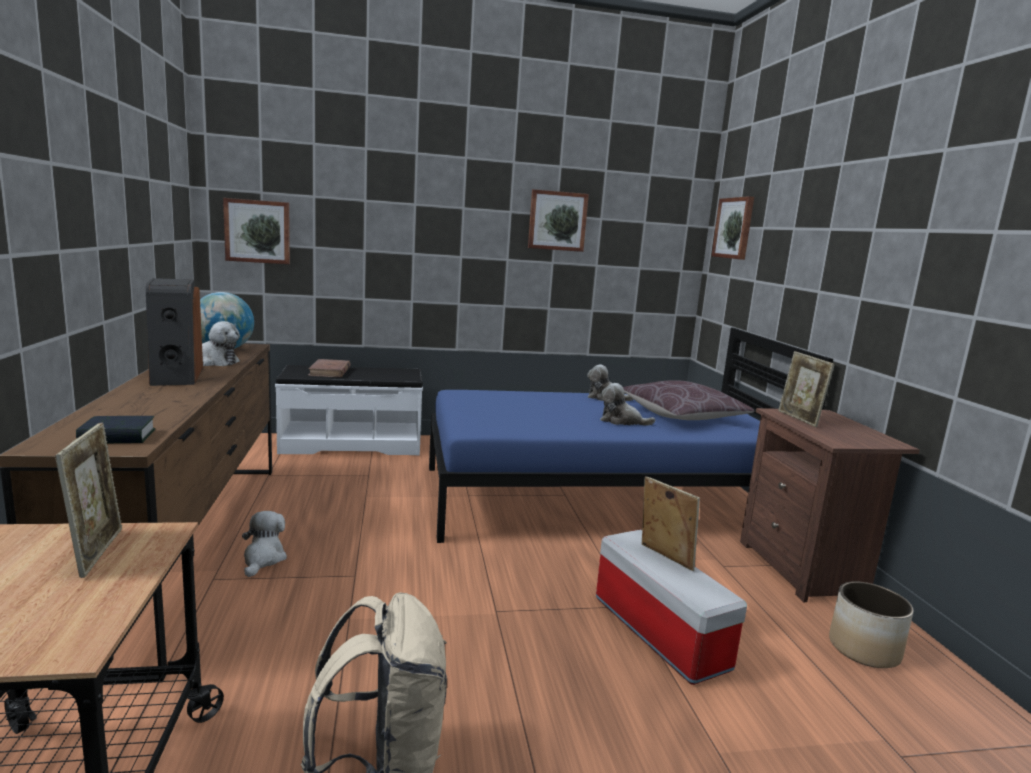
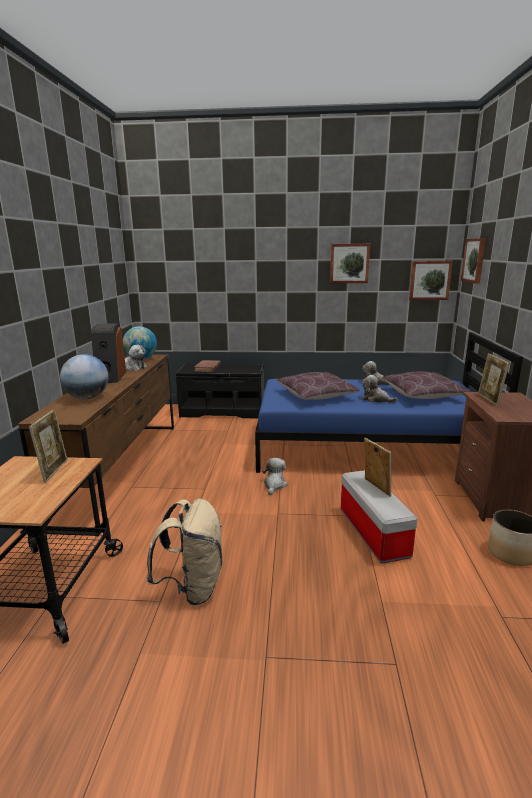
camera: 15 degrees right, 5 degrees up
book [76,416,156,443] -> none
picture [223,198,290,264] -> picture moved to [409,261,453,300]
plush toy [242,511,287,577] -> plush toy moved to [262,458,287,495]
white bench [275,365,423,455] -> black bench [176,364,264,418]
none -> globe [60,354,109,399]
none -> brown pillow [277,372,360,400]

